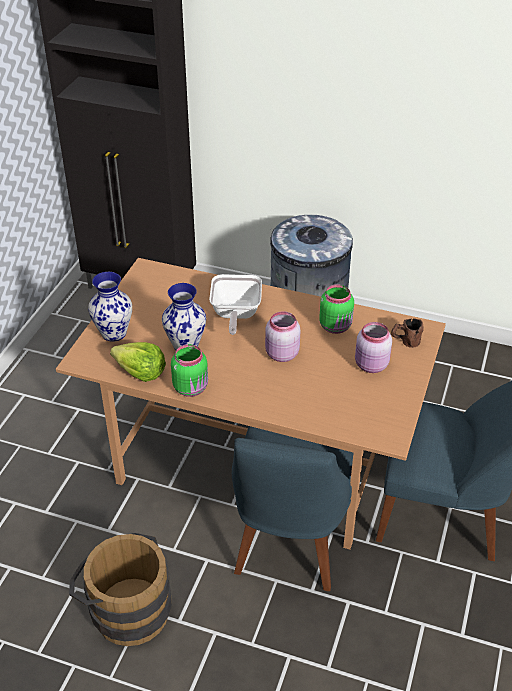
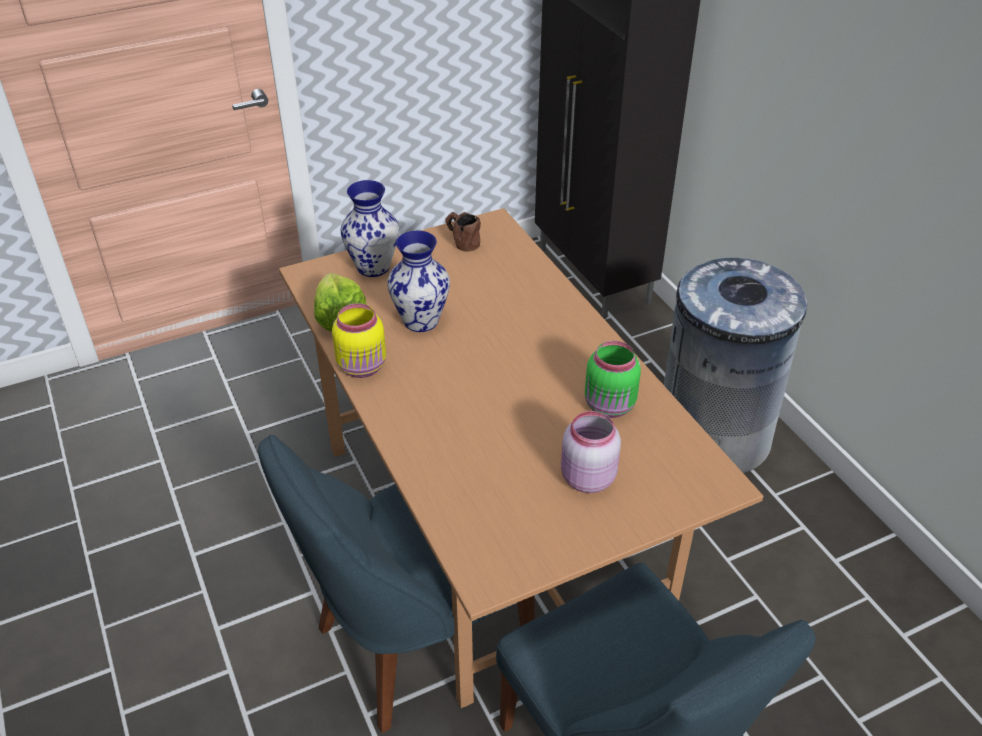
camera: 45 degrees right, 0 degrees up
brown bucket [69,533,172,646] -> none
green jar [171,344,208,397] -> yellow jar [332,303,386,378]
frying pan [209,274,262,335] -> none
pink jar [265,311,300,362] -> none
brown mug [391,318,424,348] -> brown mug moved to [445,212,481,252]

